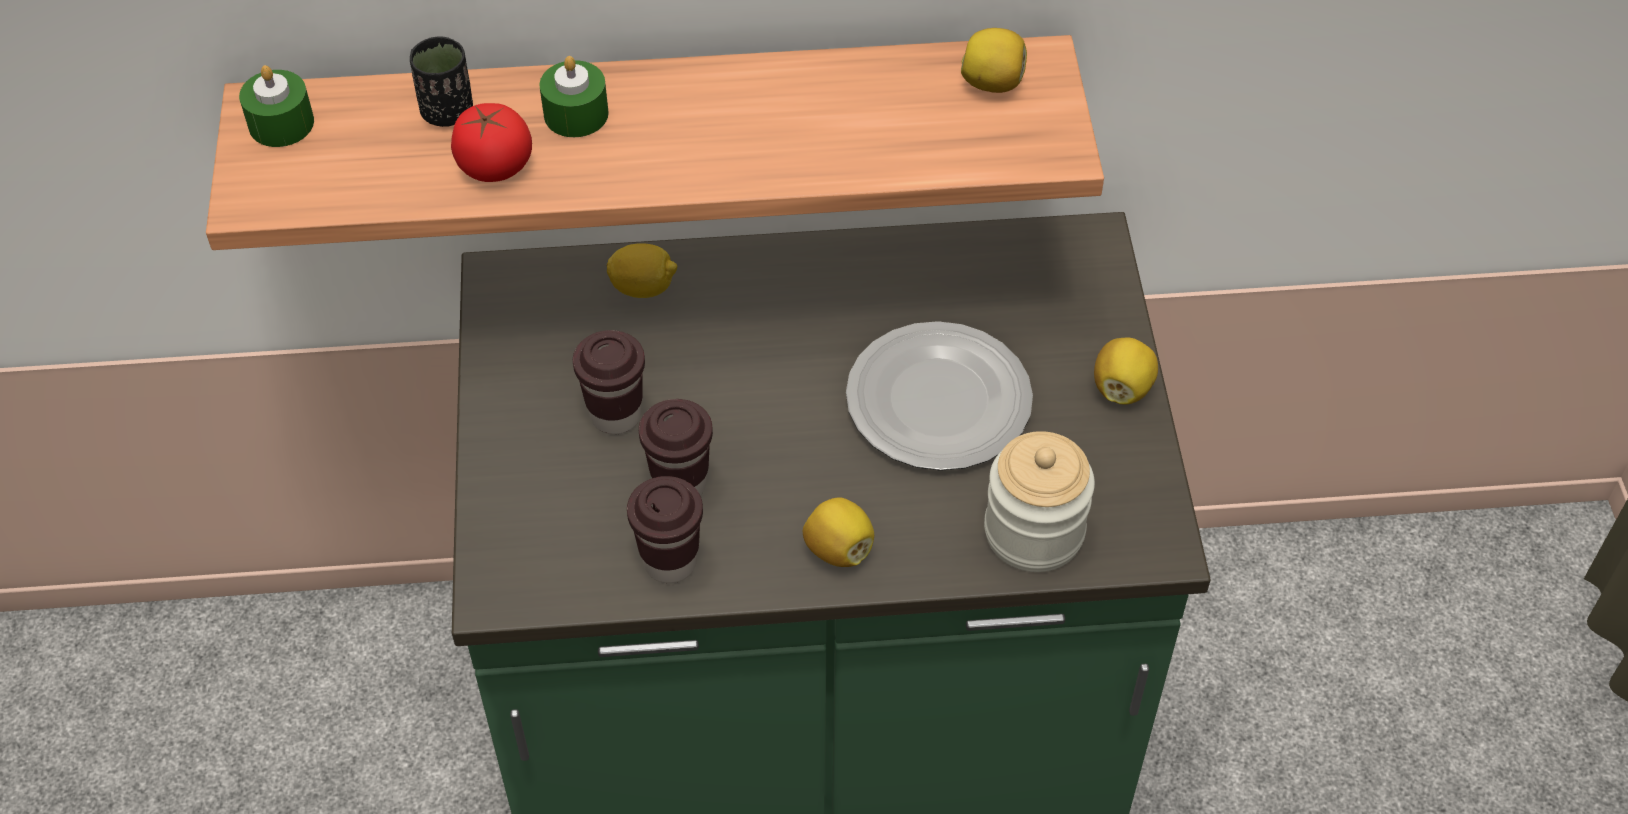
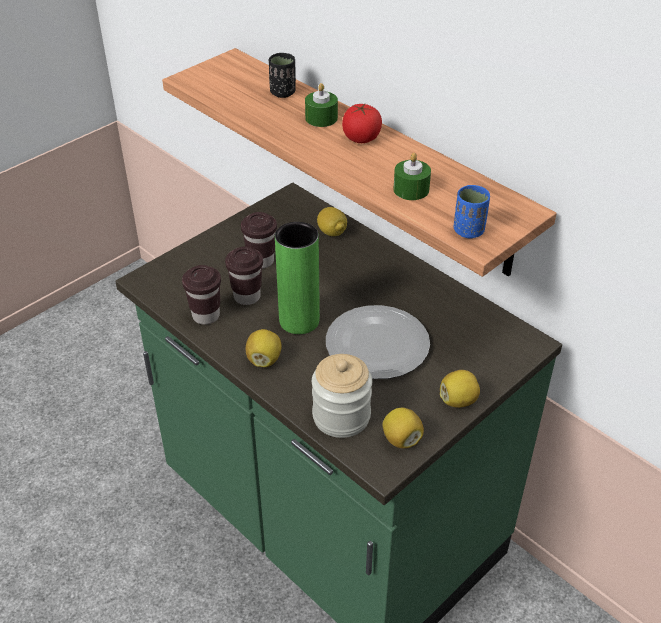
camera: 50 degrees right, 10 degrees down
green candle [239,65,314,147] -> green candle moved to [393,153,431,200]
tomato [451,103,532,182] -> tomato moved to [342,104,382,143]
lemon [961,28,1027,93] -> lemon moved to [383,408,424,448]
none -> green vase [275,222,320,334]
none -> blue cup [453,185,490,238]

